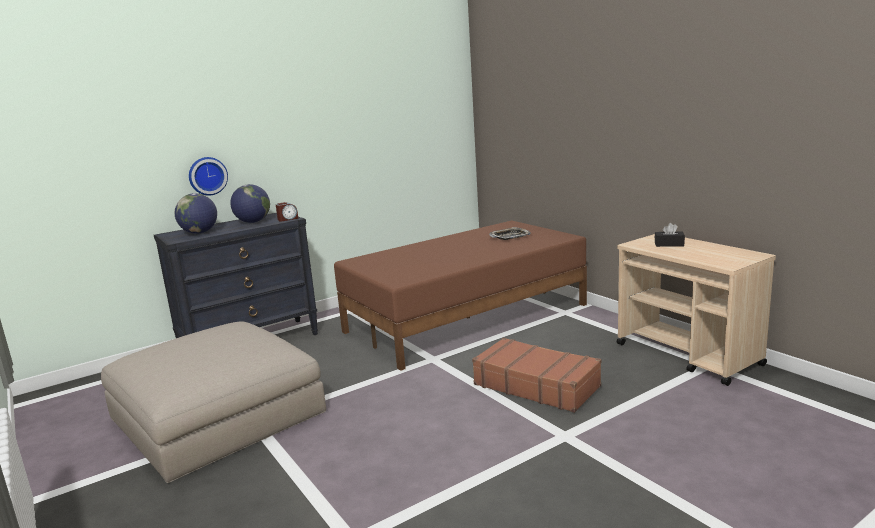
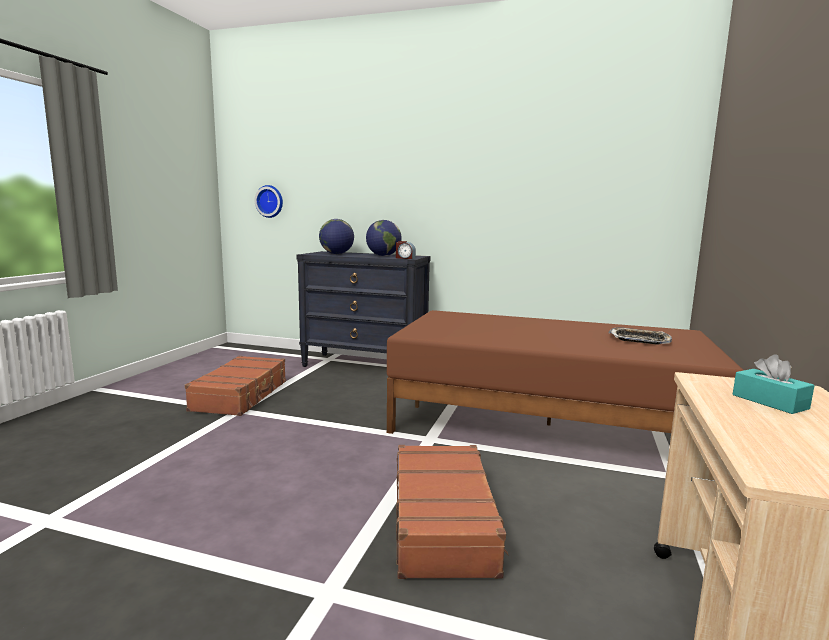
camera: 50 degrees right, 5 degrees down
beige ottoman [101,321,326,483] -> brown suitcase [185,356,286,416]
wall clock [189,157,228,196] -> wall clock moved to [255,185,283,218]
black tissue box [655,223,685,247] -> turquoise tissue box [733,355,815,414]

